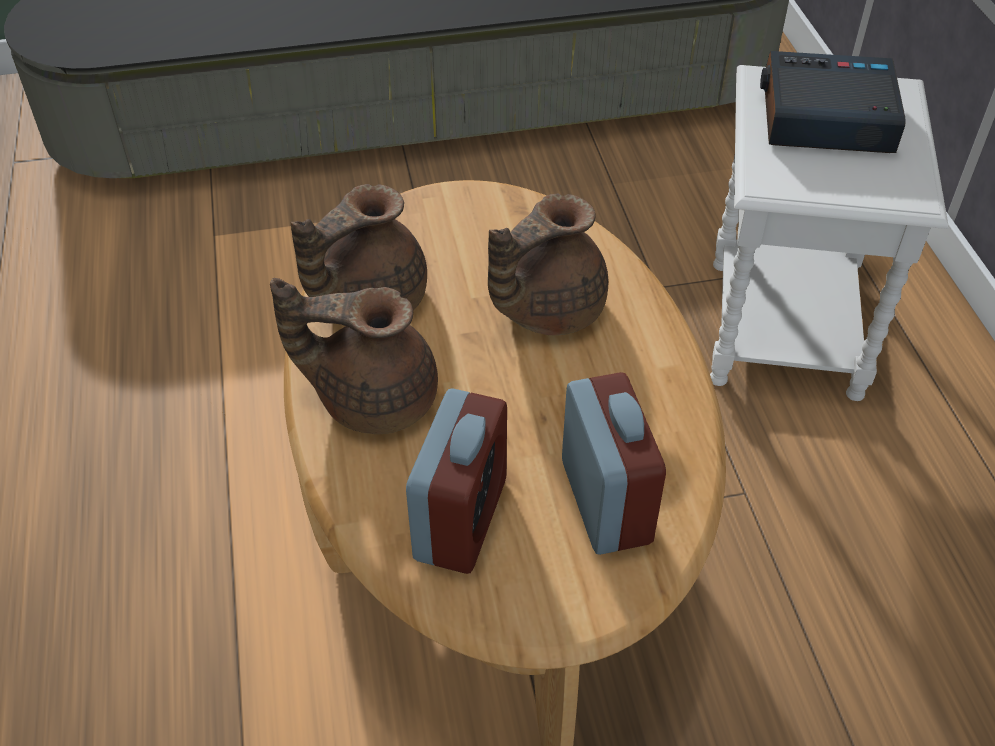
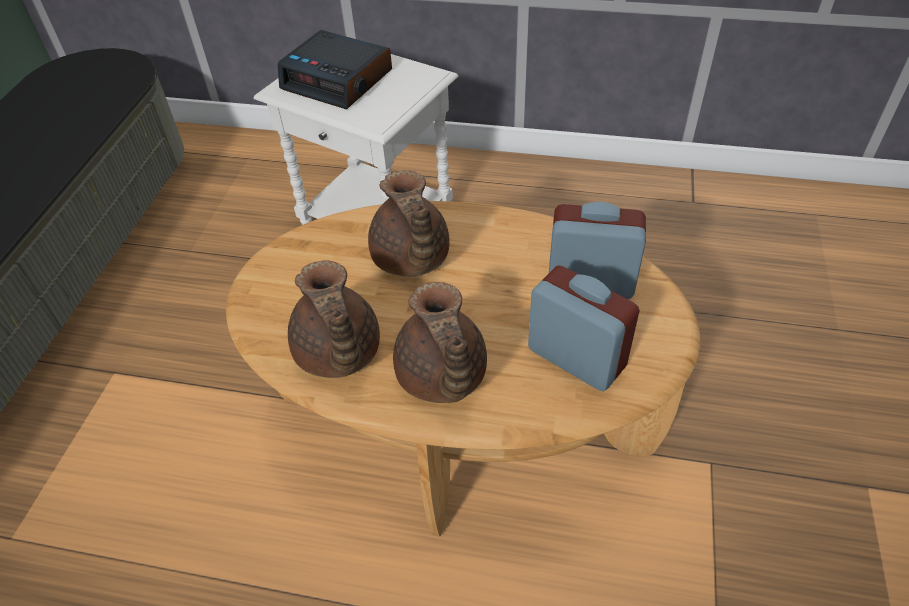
camera: 65 degrees left, 0 degrees up
brown teapot [270,278,438,434] -> brown teapot turned 45 degrees counterclockwise [393,282,487,403]
alarm clock [760,51,906,153] -> alarm clock turned 90 degrees counterclockwise [277,30,392,109]

